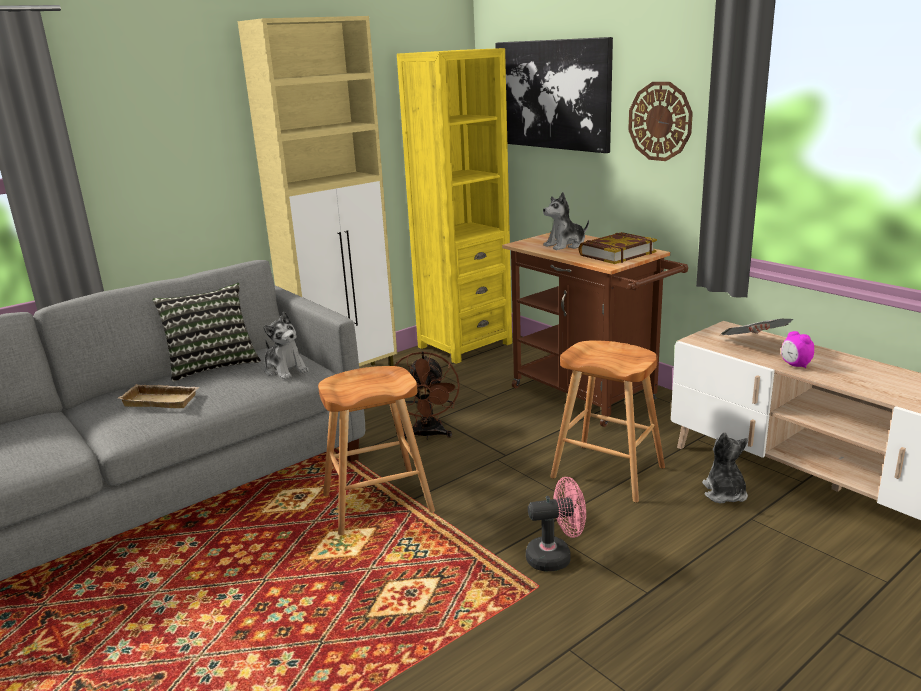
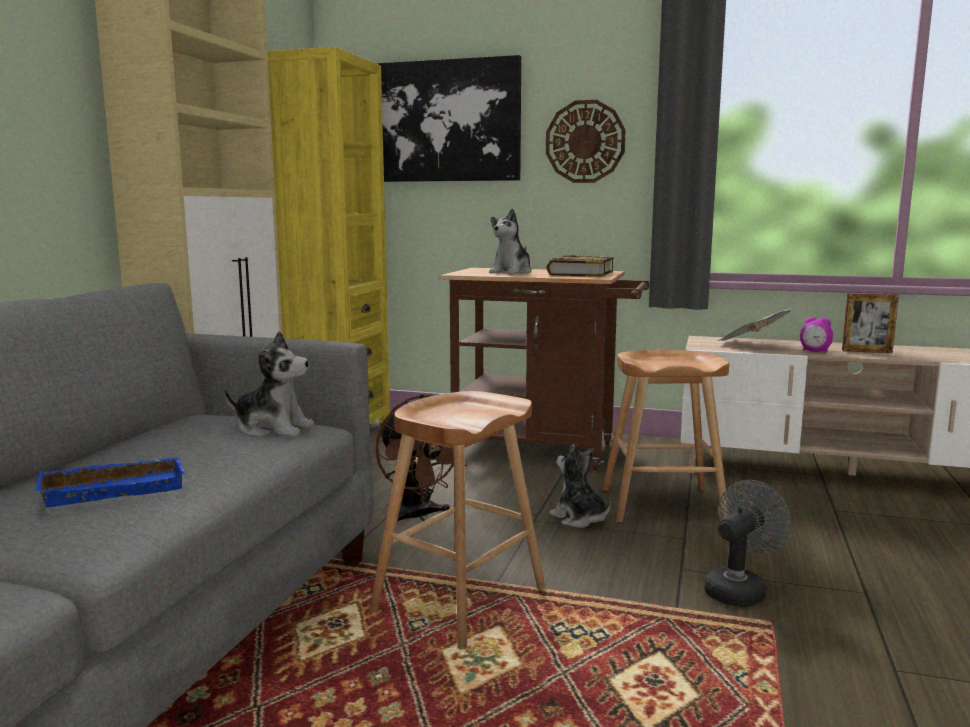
camera: 35 degrees left, 10 degrees down
beige tray [117,384,200,408] -> blue tray [34,457,185,507]
pillow [153,283,261,382] -> none
pink fan [526,477,586,572] -> grey fan [704,480,791,607]
plush toy [702,432,748,503] -> plush toy moved to [549,444,611,528]
none -> picture frame [842,293,899,353]

